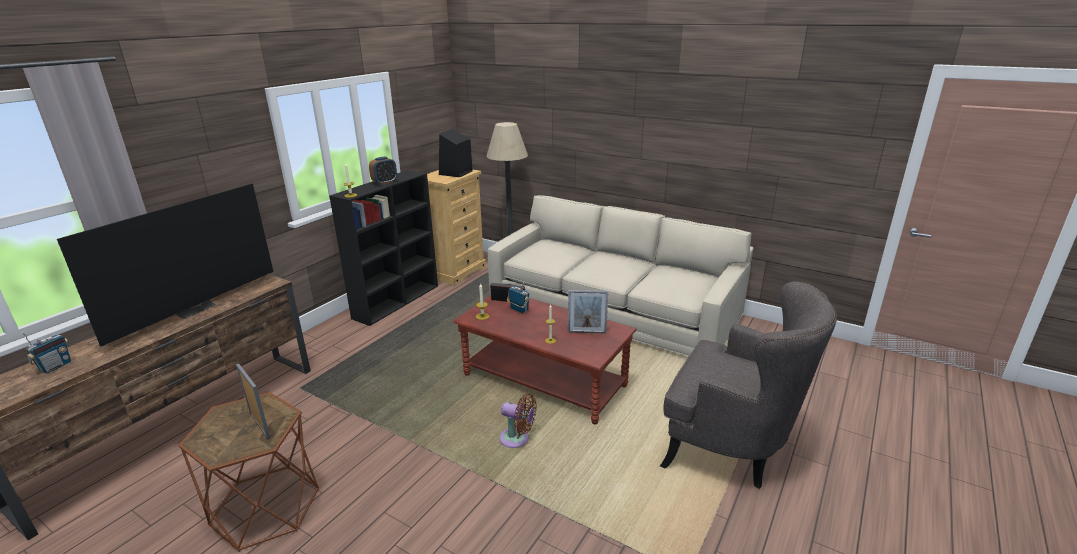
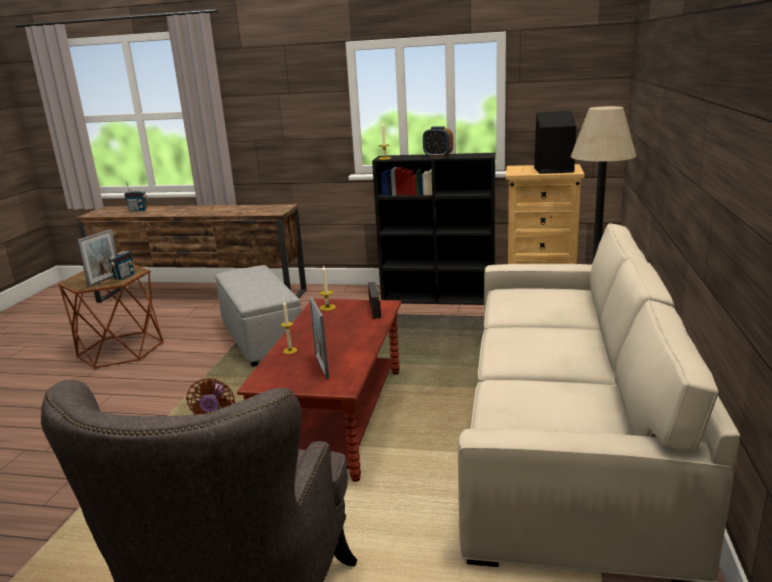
camera: 70 degrees right, 5 degrees down
television [57,184,274,346] -> none
radio [507,282,529,313] -> radio moved to [108,245,134,280]
none -> grey ottoman [215,265,302,367]

